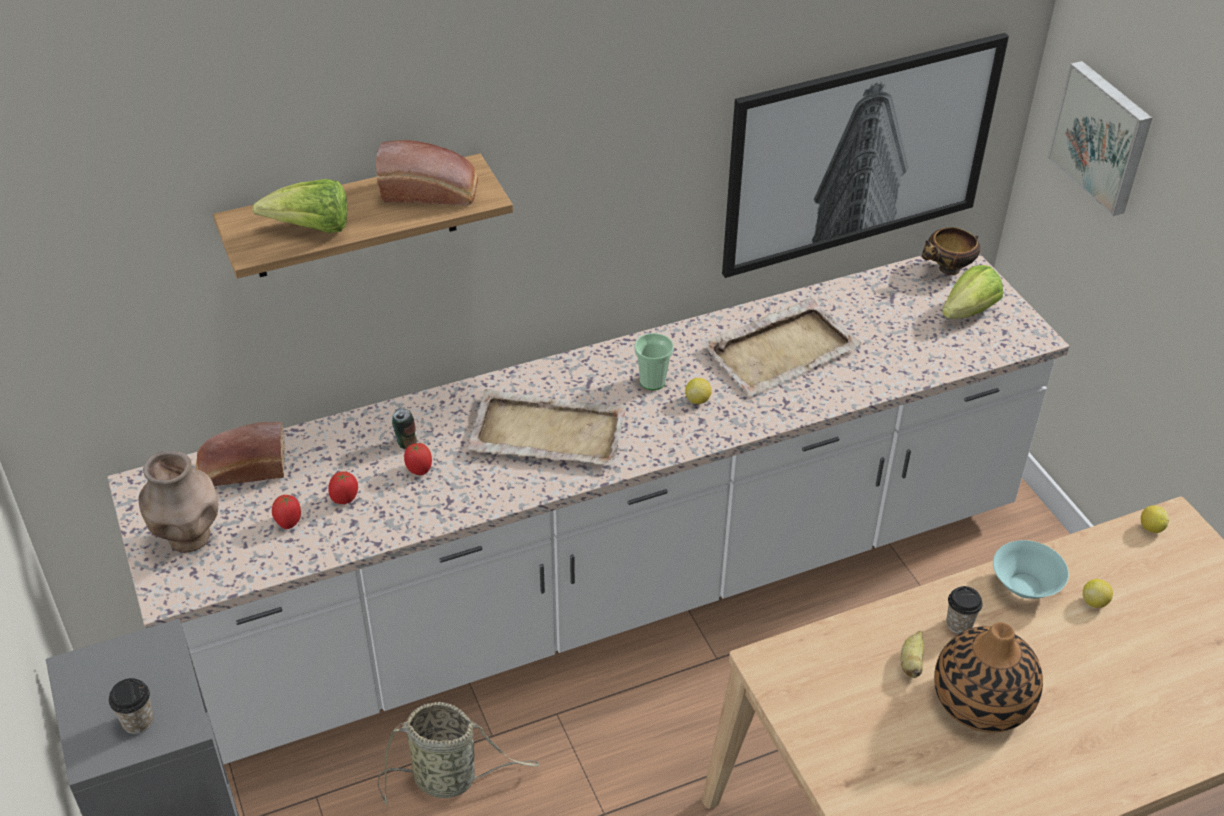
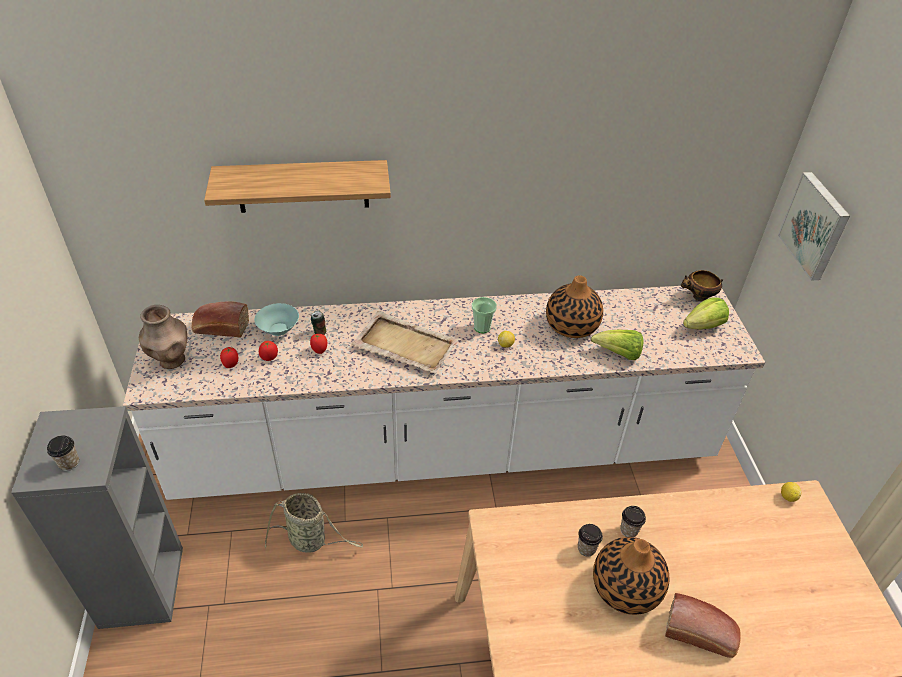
camera: 15 degrees right, 0 degrees up
lettuce [252,179,347,233] -> lettuce moved to [591,330,644,360]
bread [376,140,478,205] -> bread moved to [665,593,741,658]
beige tray [702,298,862,396] -> vase [546,275,603,338]
picture [722,33,1009,278] -> none
banana [900,631,924,678] -> cup [578,524,603,557]
turquoise bowl [993,540,1069,599] -> turquoise bowl moved to [255,303,299,336]
lemon [1083,579,1113,608] -> none

